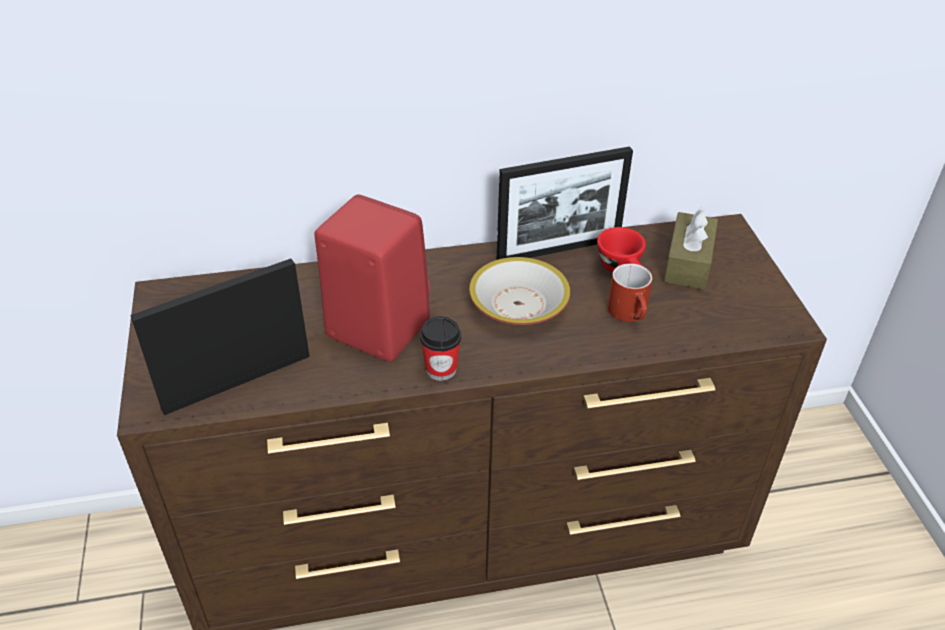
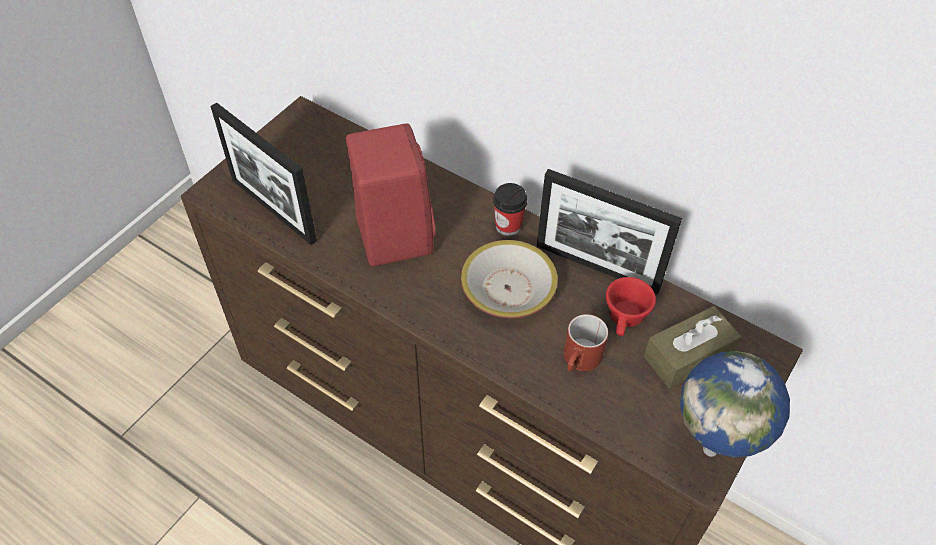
camera: 45 degrees right, 10 degrees up
picture frame [130,259,310,415] -> picture frame turned 150 degrees counterclockwise [210,103,317,245]
cup [420,316,461,381] -> cup moved to [493,183,528,236]
none -> globe [680,351,790,457]

